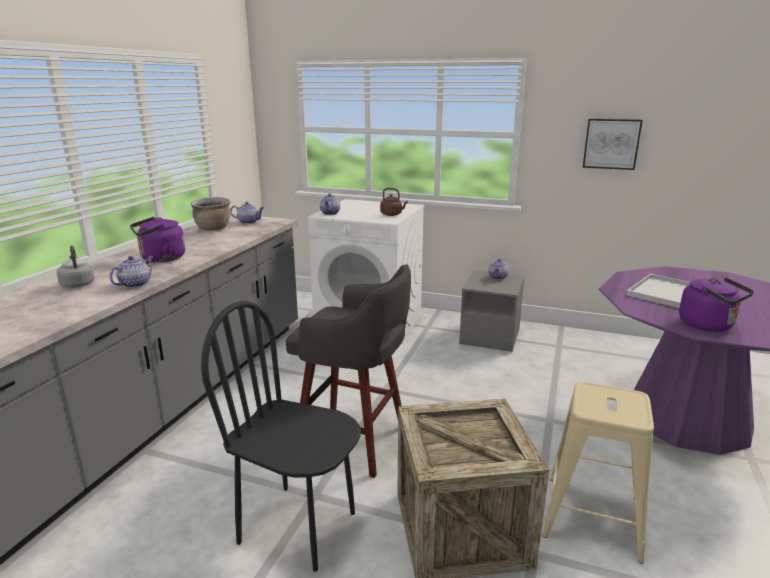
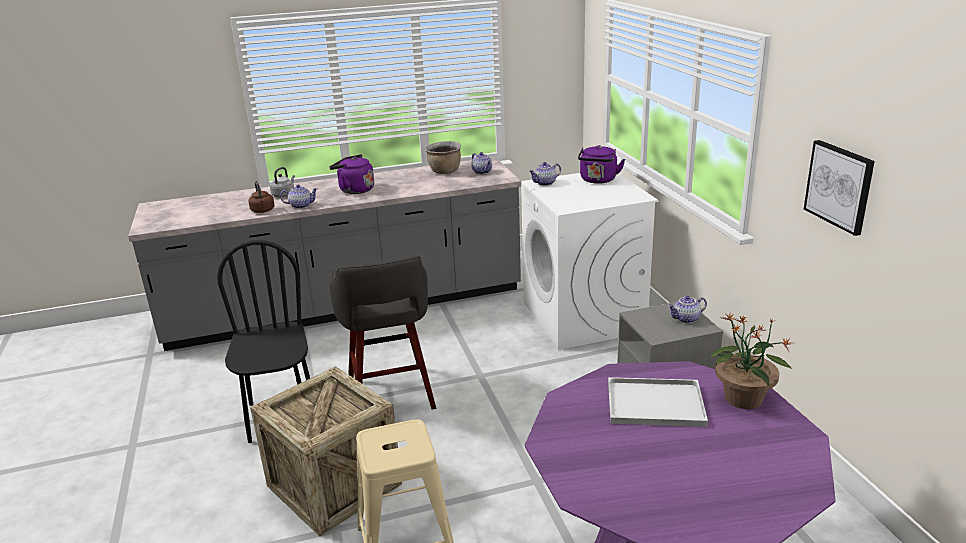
camera: 55 degrees right, 5 degrees up
brown kettle [380,188,408,216] -> brown kettle moved to [249,181,275,213]
purple kettle [679,277,754,332] -> purple kettle moved to [578,145,625,184]
none -> potted plant [711,312,793,409]

